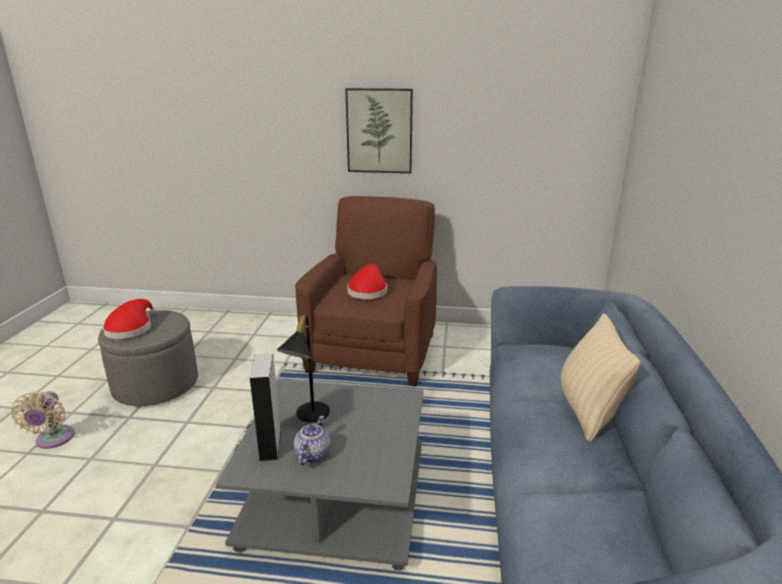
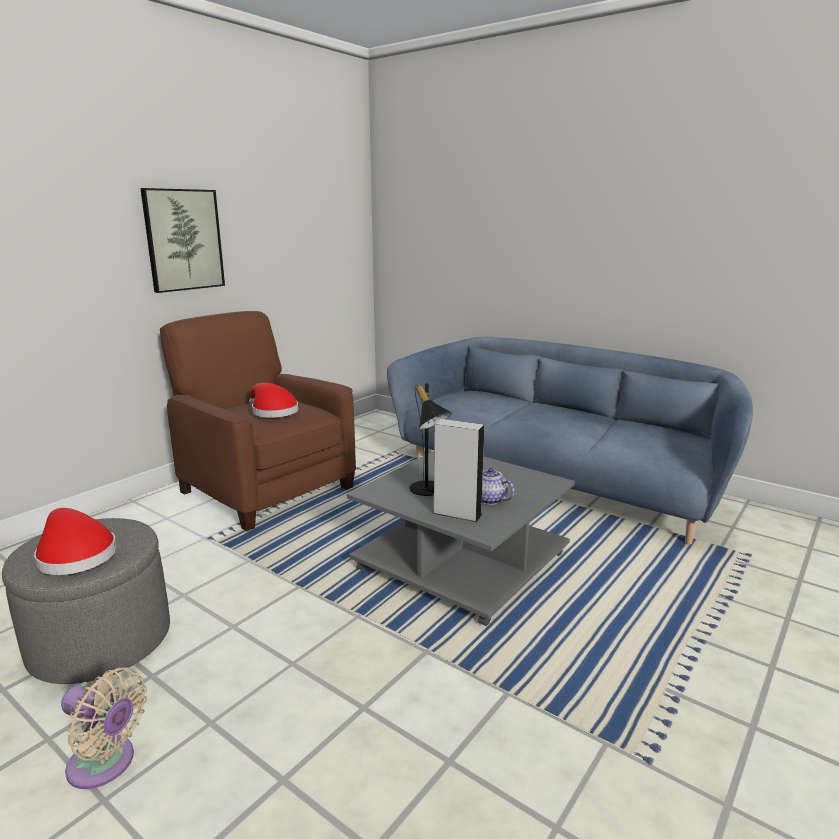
camera: 60 degrees left, 5 degrees down
beige pillow [561,313,641,442] -> none

